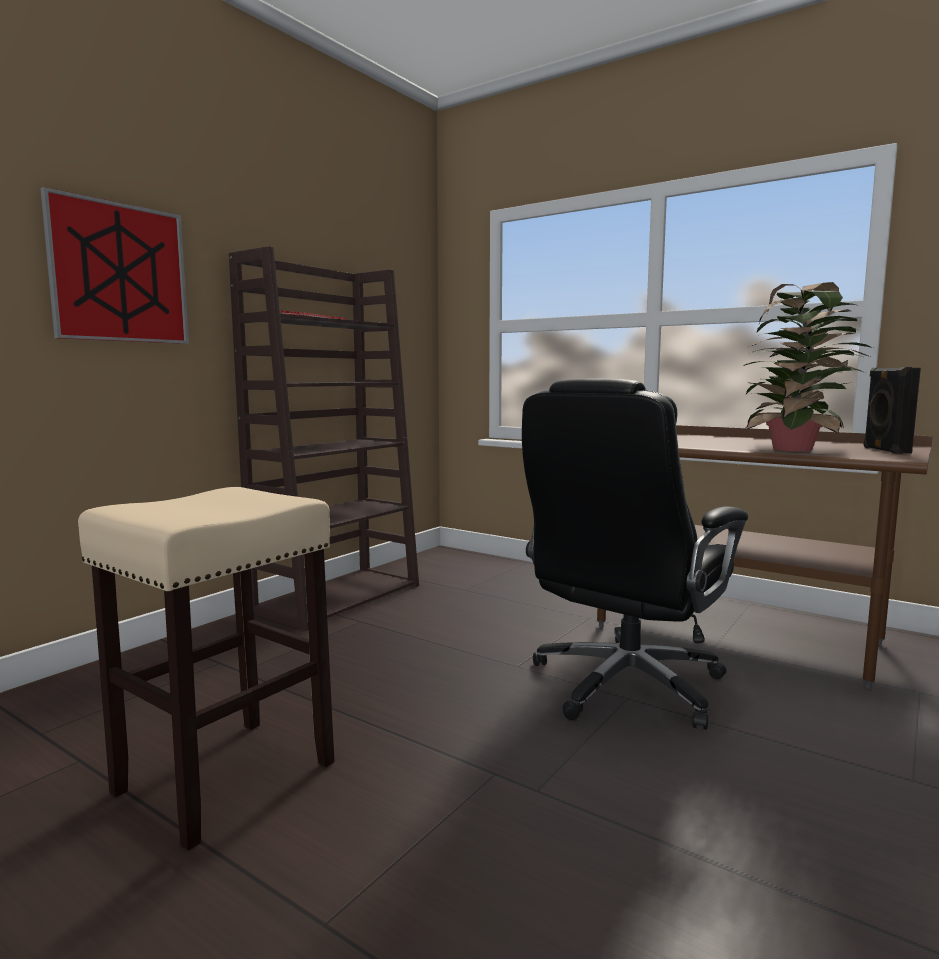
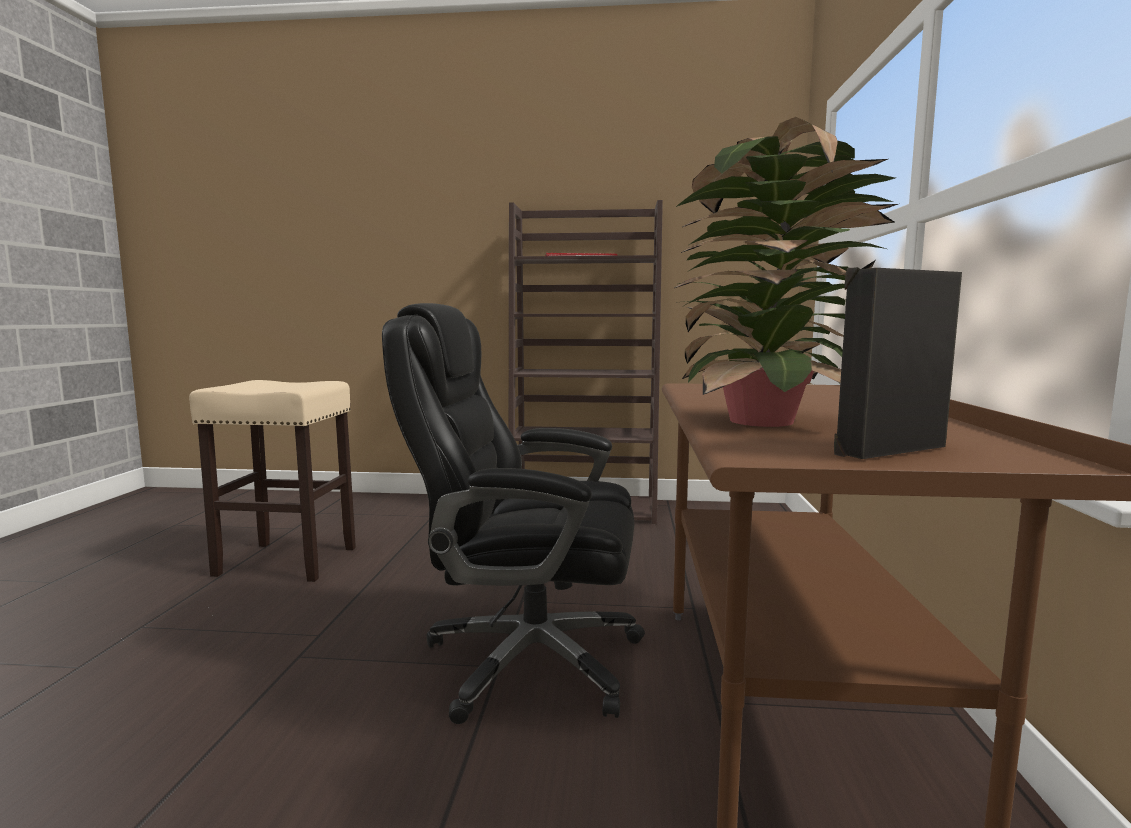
camera: 60 degrees right, 0 degrees up
picture [41,187,189,344] -> none

